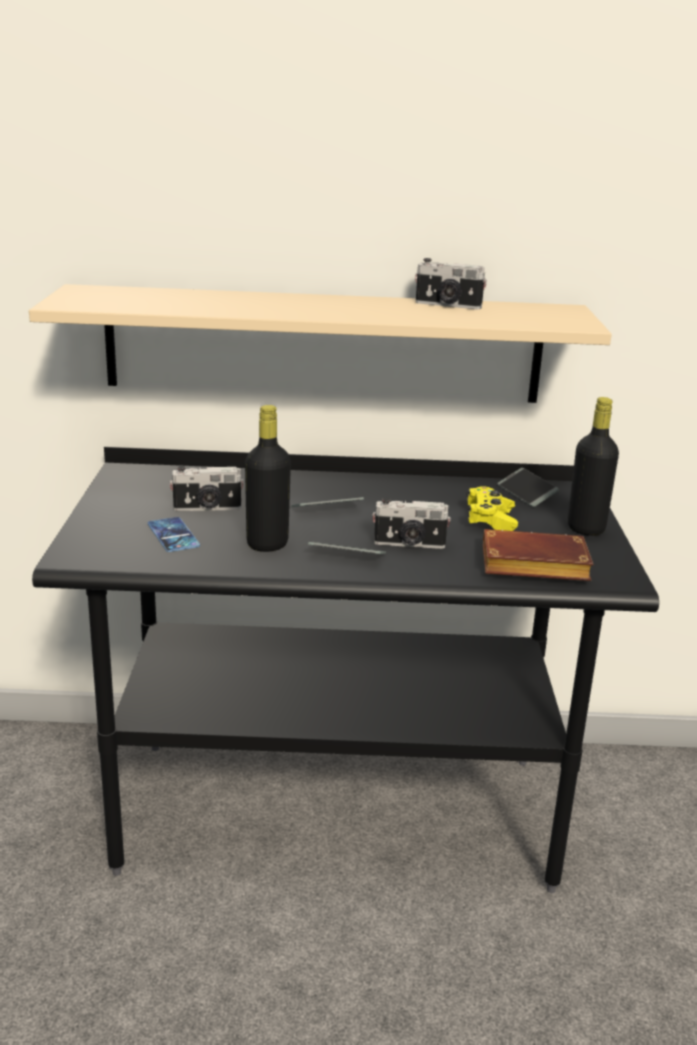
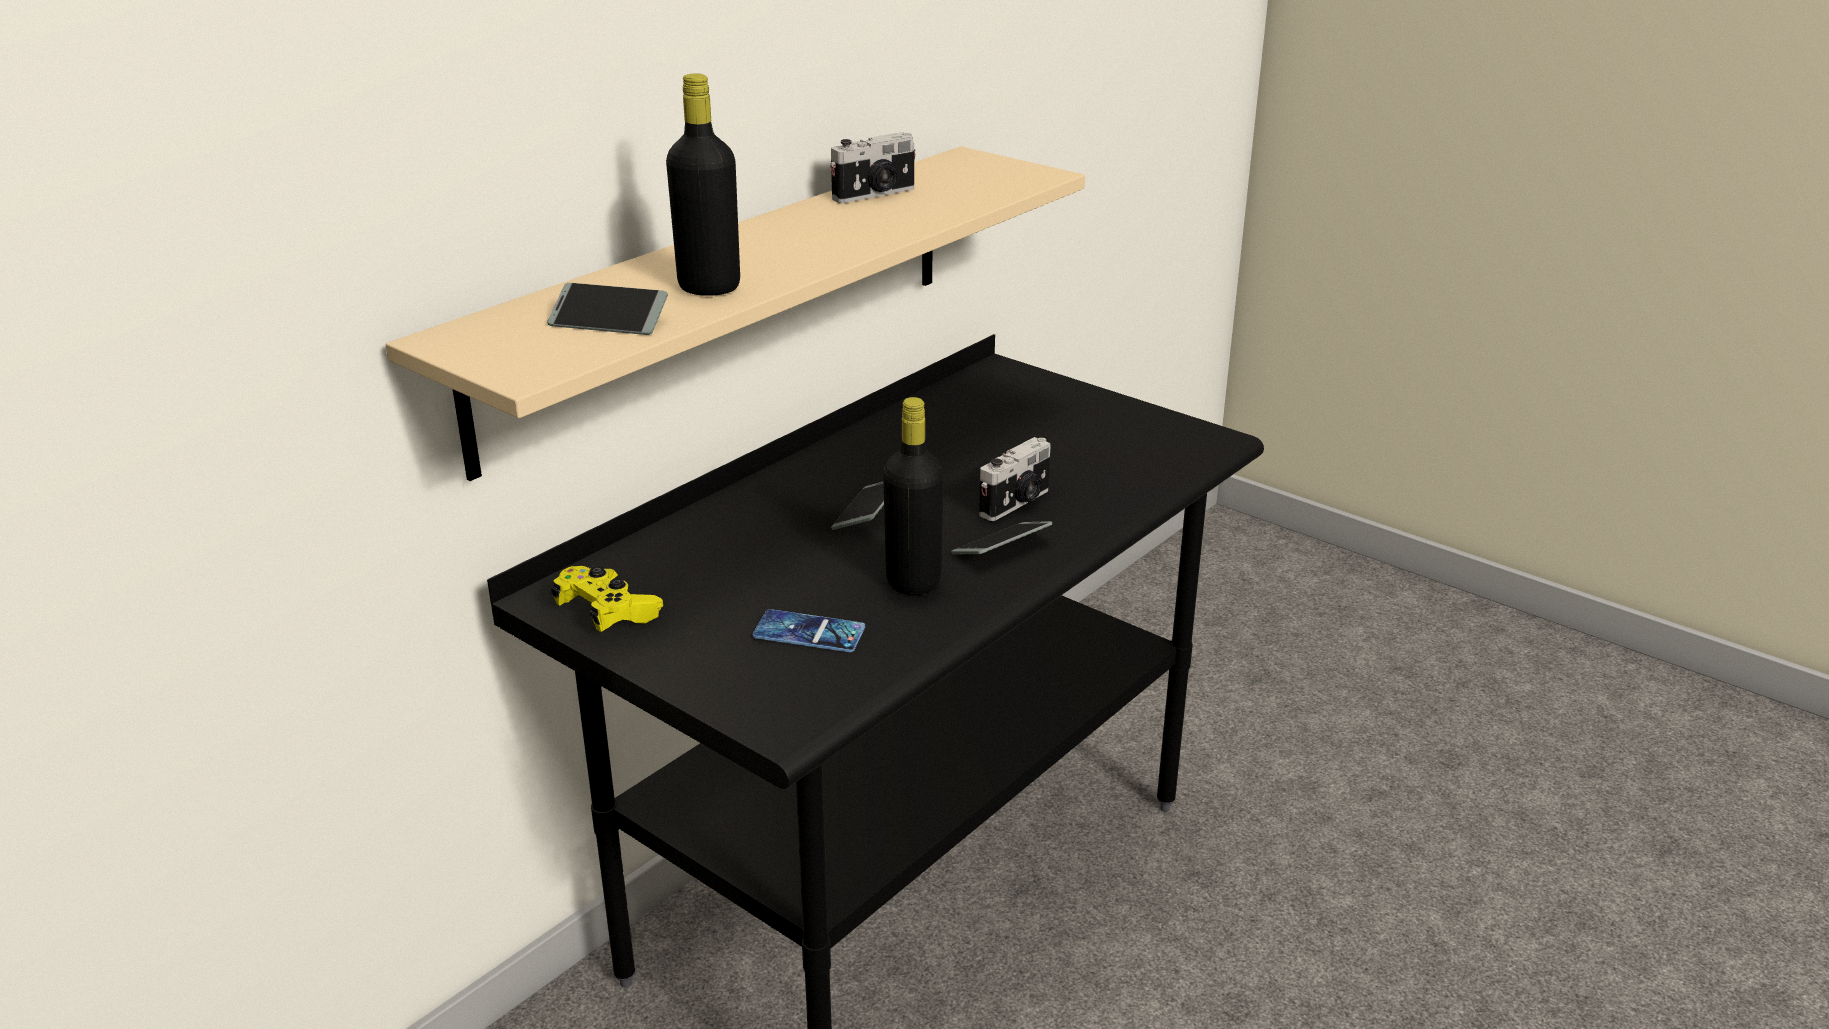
camera: 50 degrees left, 5 degrees up
camera [170,466,244,511] -> none
yellow game controller [467,486,518,531] -> yellow game controller moved to [551,566,663,632]
brown book [483,529,593,581] -> none
phone [498,468,559,507] -> phone moved to [547,283,668,335]
black bottle [568,397,619,536] -> black bottle moved to [666,74,740,296]

